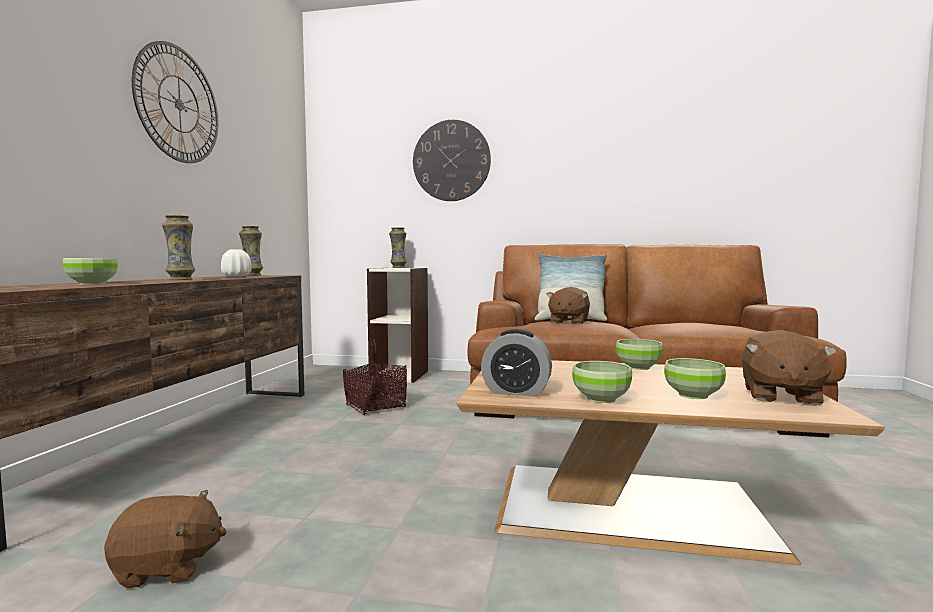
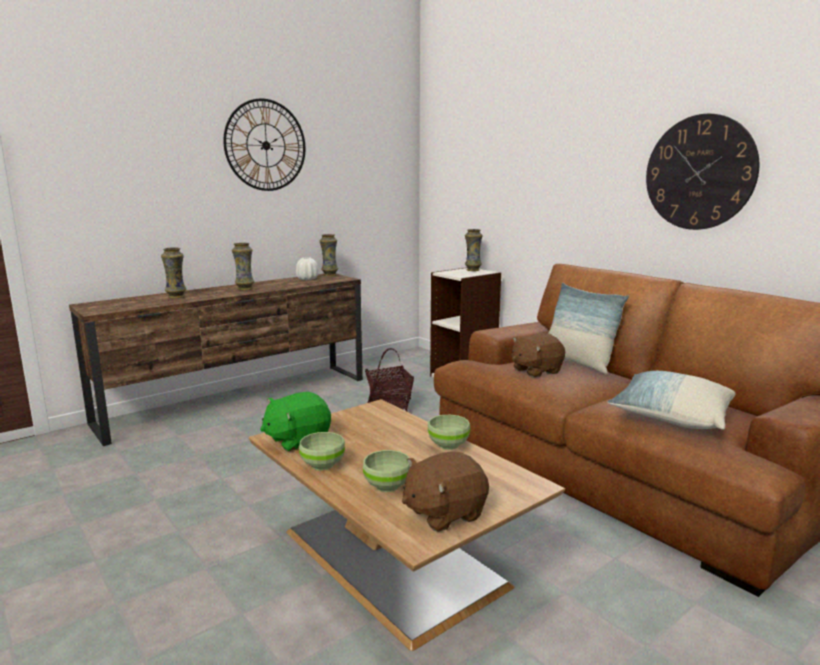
camera: 40 degrees right, 10 degrees up
green bowl [63,258,118,284] -> vase [161,247,186,298]
brown plush toy [104,490,227,588] -> none
wall clock [413,120,491,201] -> wall clock moved to [646,114,759,230]
alarm clock [481,329,552,397] -> green plush toy [260,392,331,451]
none -> pillow [608,371,736,430]

